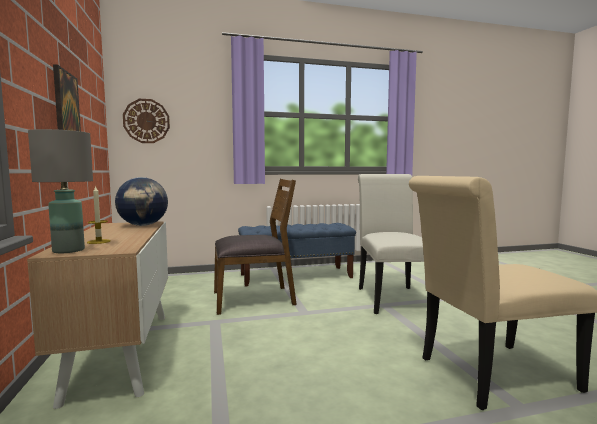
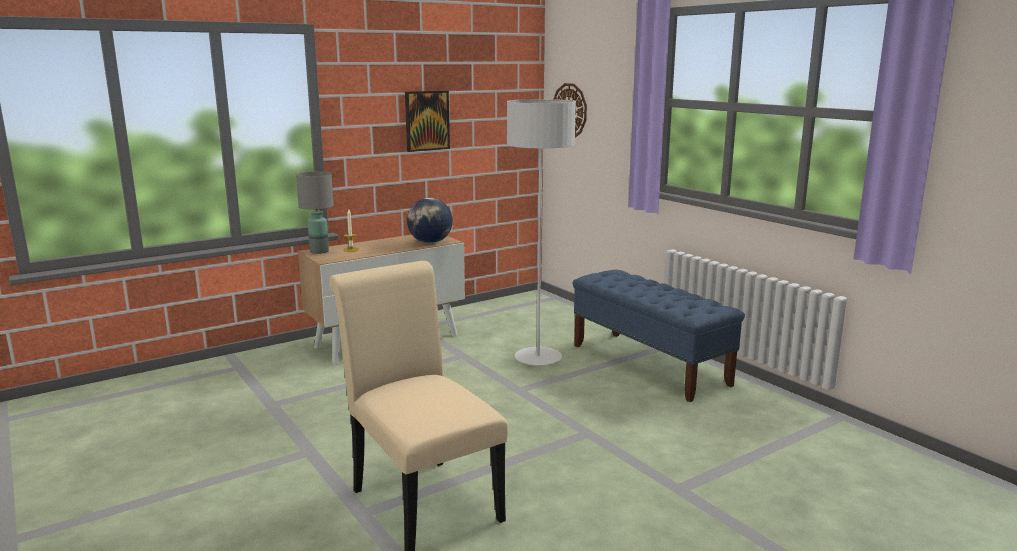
camera: 70 degrees right, 10 degrees up
brown chair [214,179,297,315] -> grey floor lamp [507,99,576,366]
white chair [358,174,424,314] -> none

